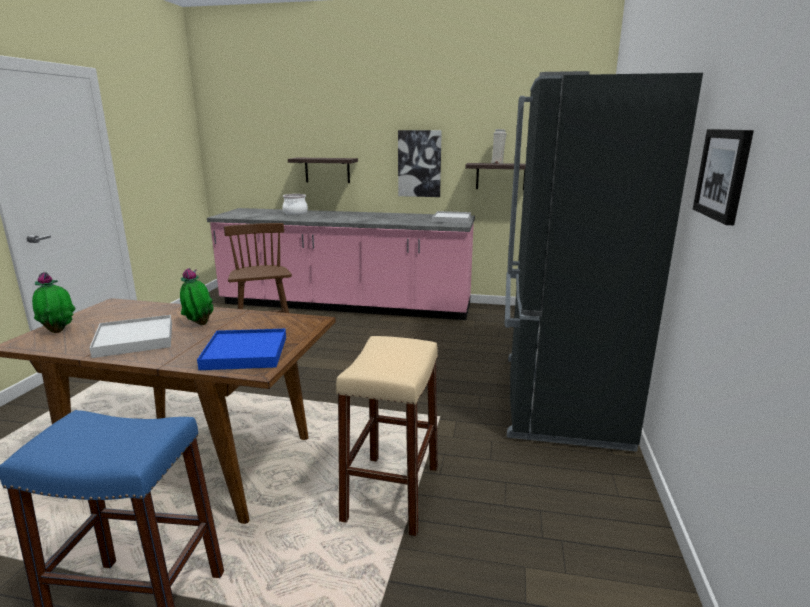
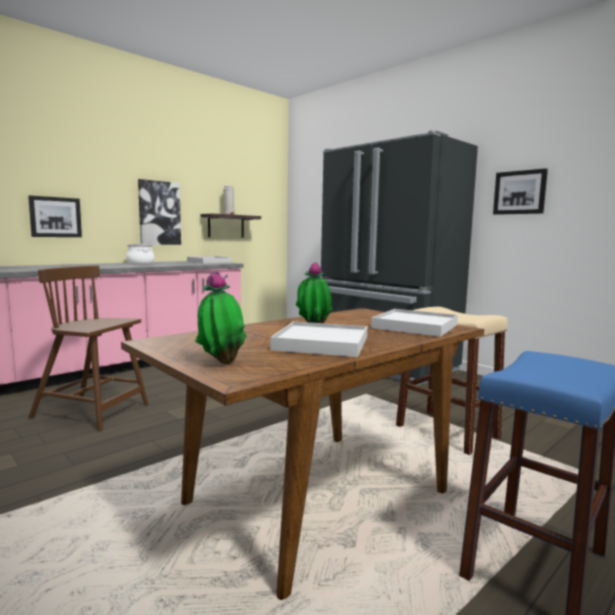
camera: 55 degrees left, 10 degrees down
blue tray [197,329,286,370] -> white tray [371,309,458,337]
cooking pot [282,194,308,215] -> cooking pot moved to [126,244,155,264]
shelf [288,158,358,183] -> picture [28,195,82,237]

